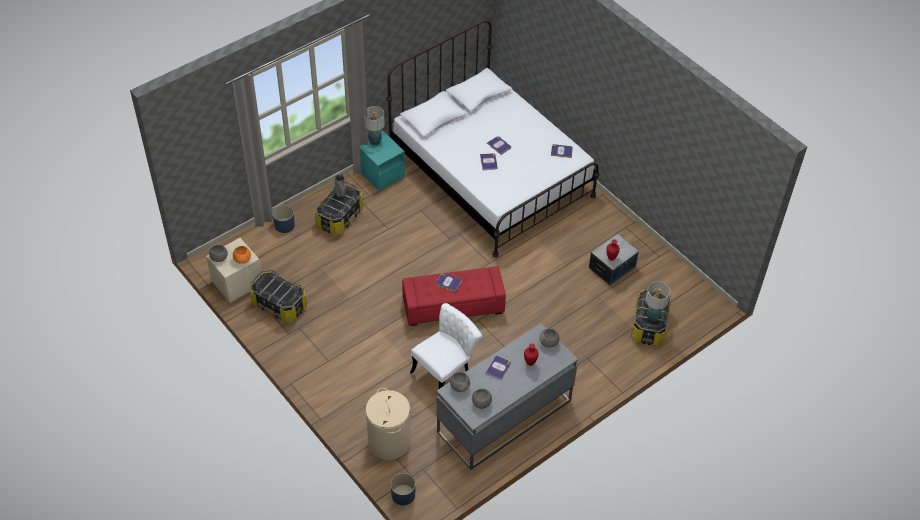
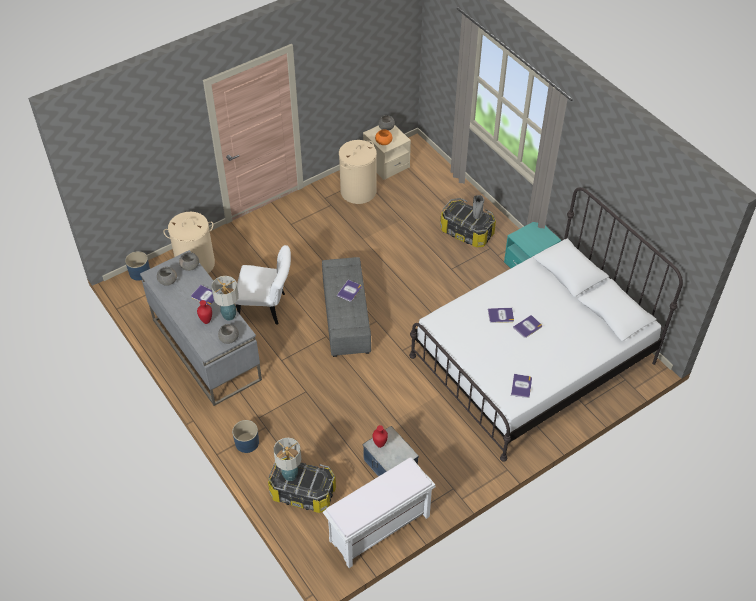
camera: 95 degrees right, 0 degrees up
storage box [250,270,307,323] -> beige laundry basket [339,140,377,204]
blue planter [272,205,295,233] -> blue planter moved to [232,420,259,453]
table lamp [364,106,385,145] -> table lamp moved to [212,276,239,321]
red ottoman [402,266,506,326] -> grey ottoman [322,257,371,357]
white chair [410,303,482,389] -> white chair turned 45 degrees counterclockwise [234,245,291,325]
none -> white bench [323,458,435,568]

